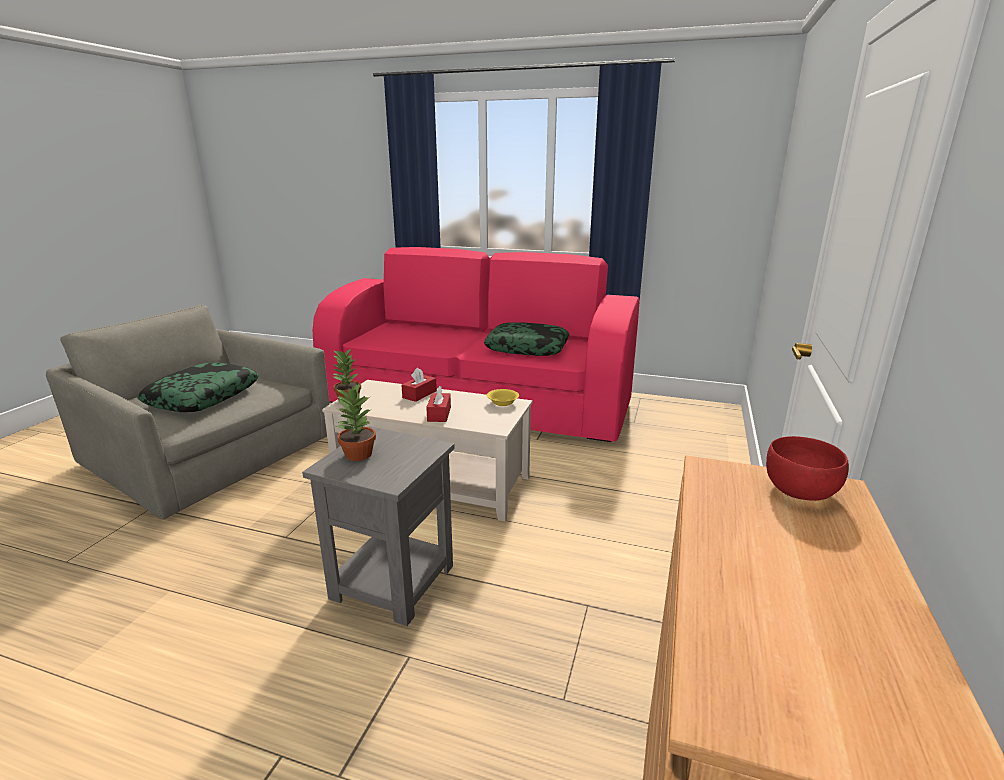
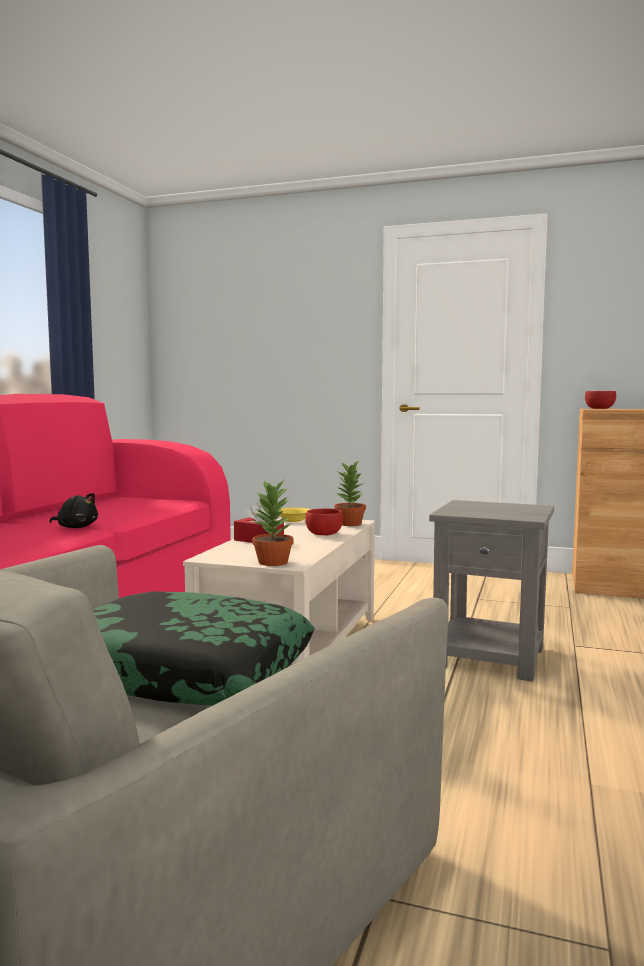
camera: 90 degrees left, 15 degrees down
potted plant [336,384,376,461] -> potted plant moved to [334,460,366,526]
red tissue box [426,386,451,422] -> red bowl [305,509,343,535]
pillow [484,322,569,356] -> none
none -> black plush toy [50,493,98,528]

